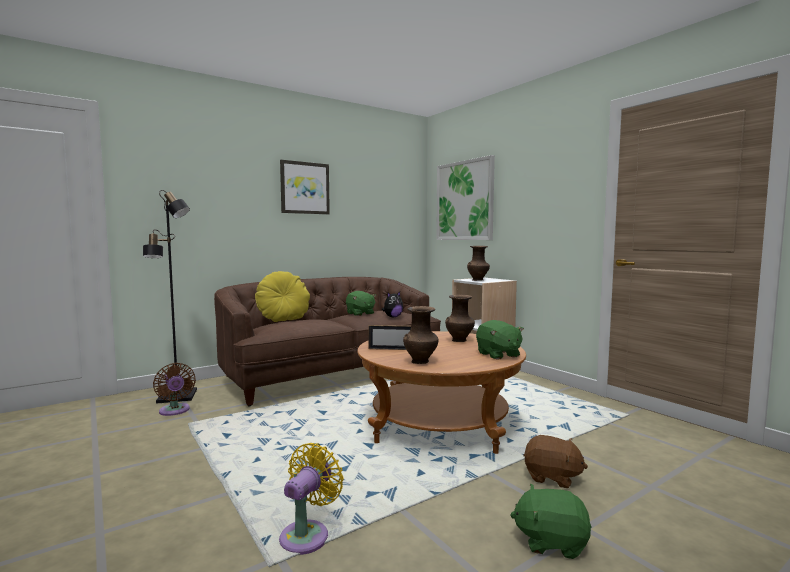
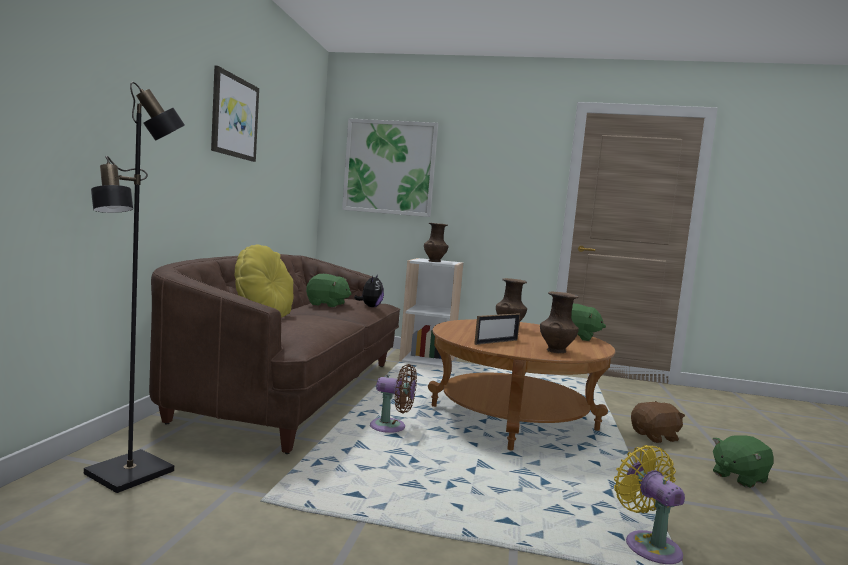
camera: 45 degrees left, 0 degrees up
brown fan [153,363,196,416] -> brown fan moved to [370,364,417,433]

